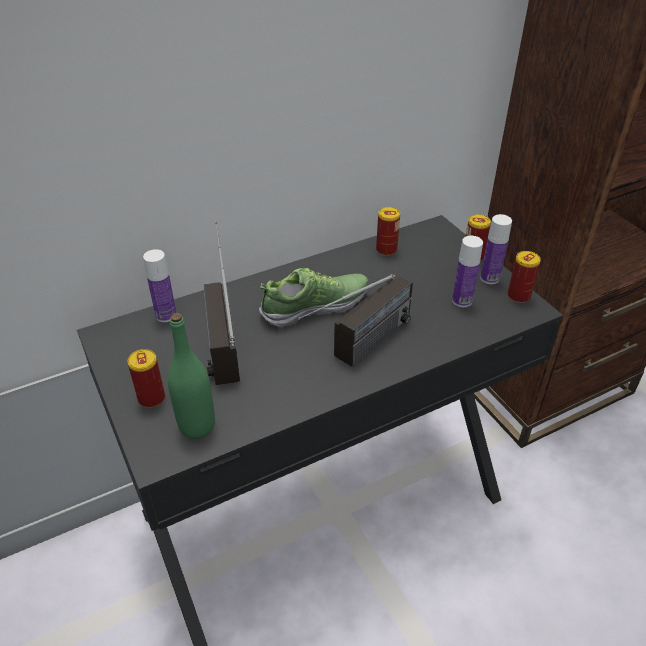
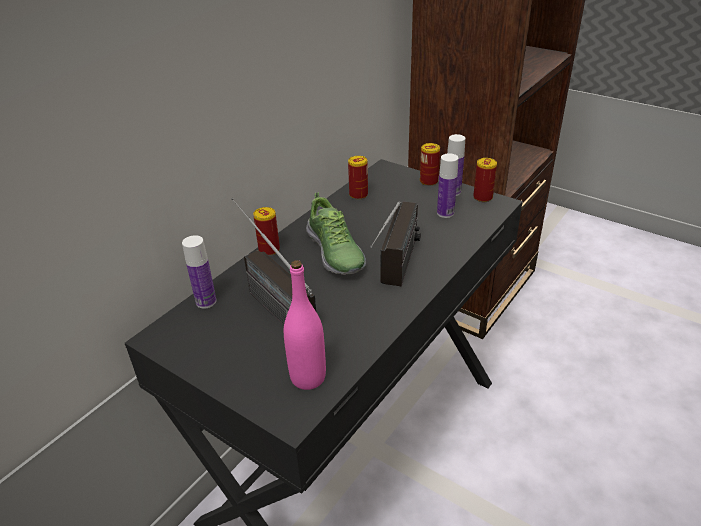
camera: 25 degrees left, 5 degrees down
can [127,349,165,408] -> can moved to [253,207,280,256]
green bottle [168,313,215,439] -> pink bottle [284,260,326,390]
shoe [259,268,369,328] -> shoe turned 120 degrees clockwise [306,192,366,275]

